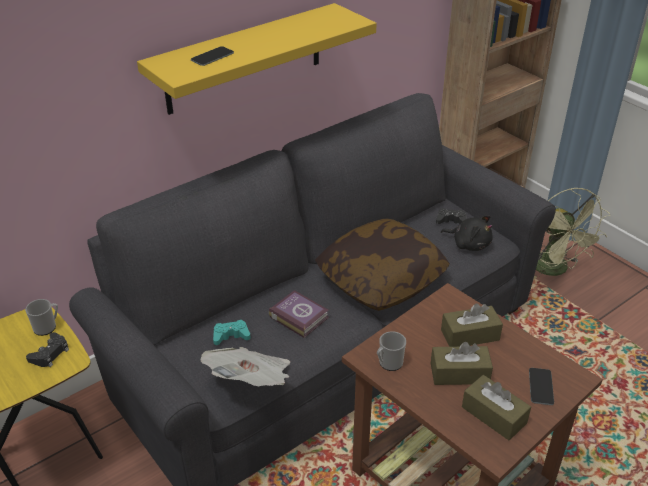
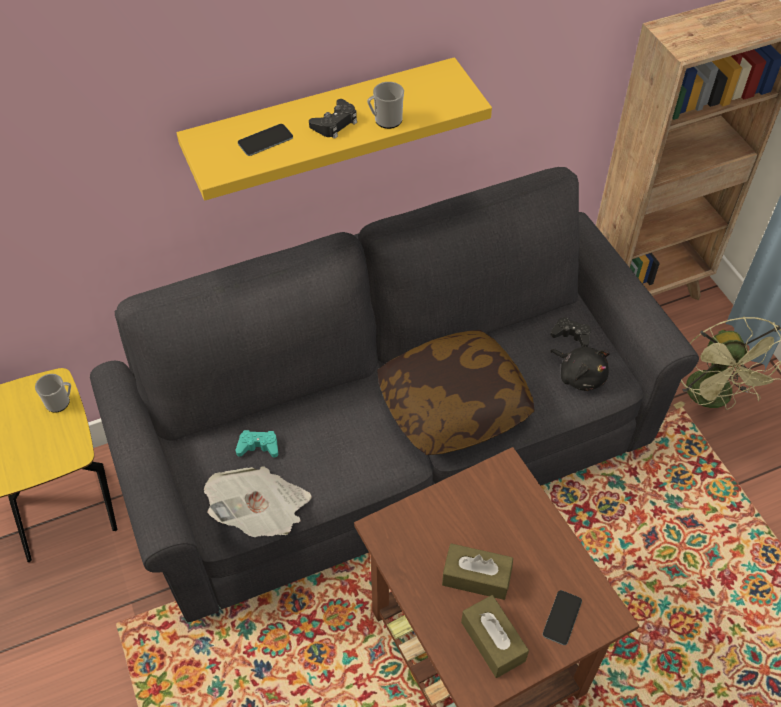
camera: 15 degrees right, 15 degrees up
black game controller [26,332,69,367] -> black game controller moved to [309,99,357,139]
book [269,290,329,338] -> none
mug [377,331,406,371] -> mug moved to [367,82,404,129]
brown tissue box [441,303,503,347] -> none

